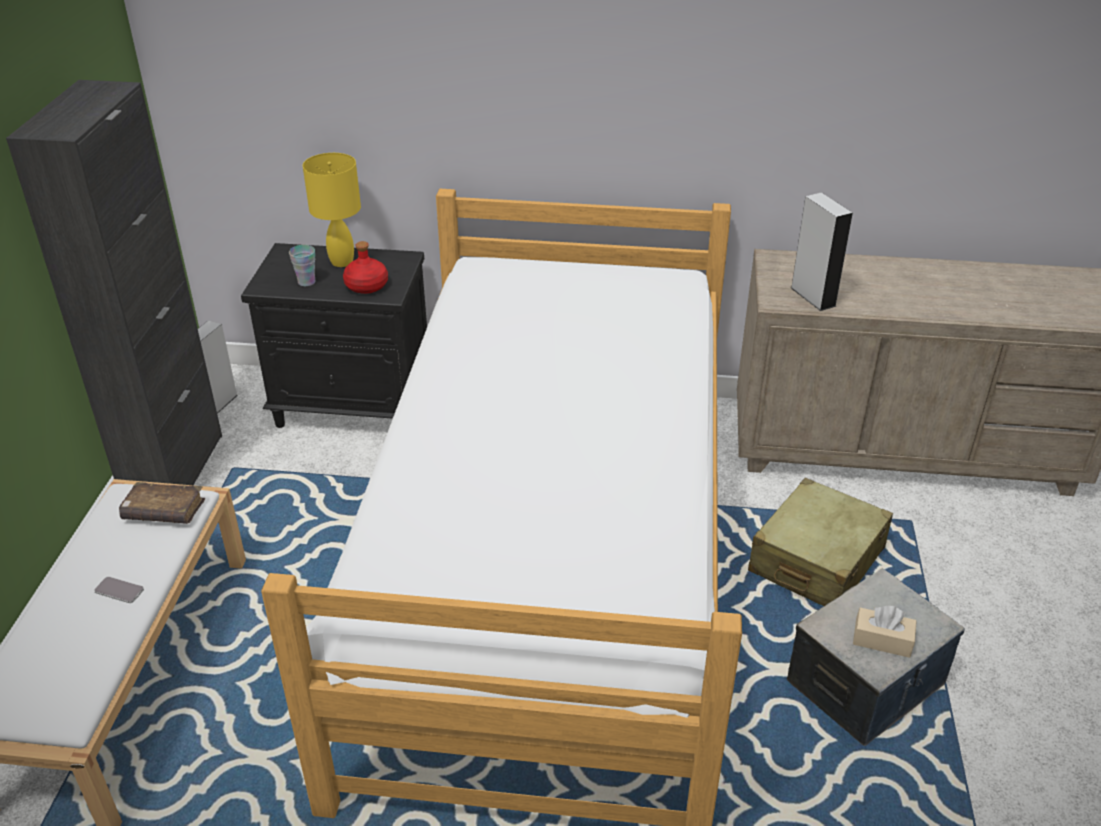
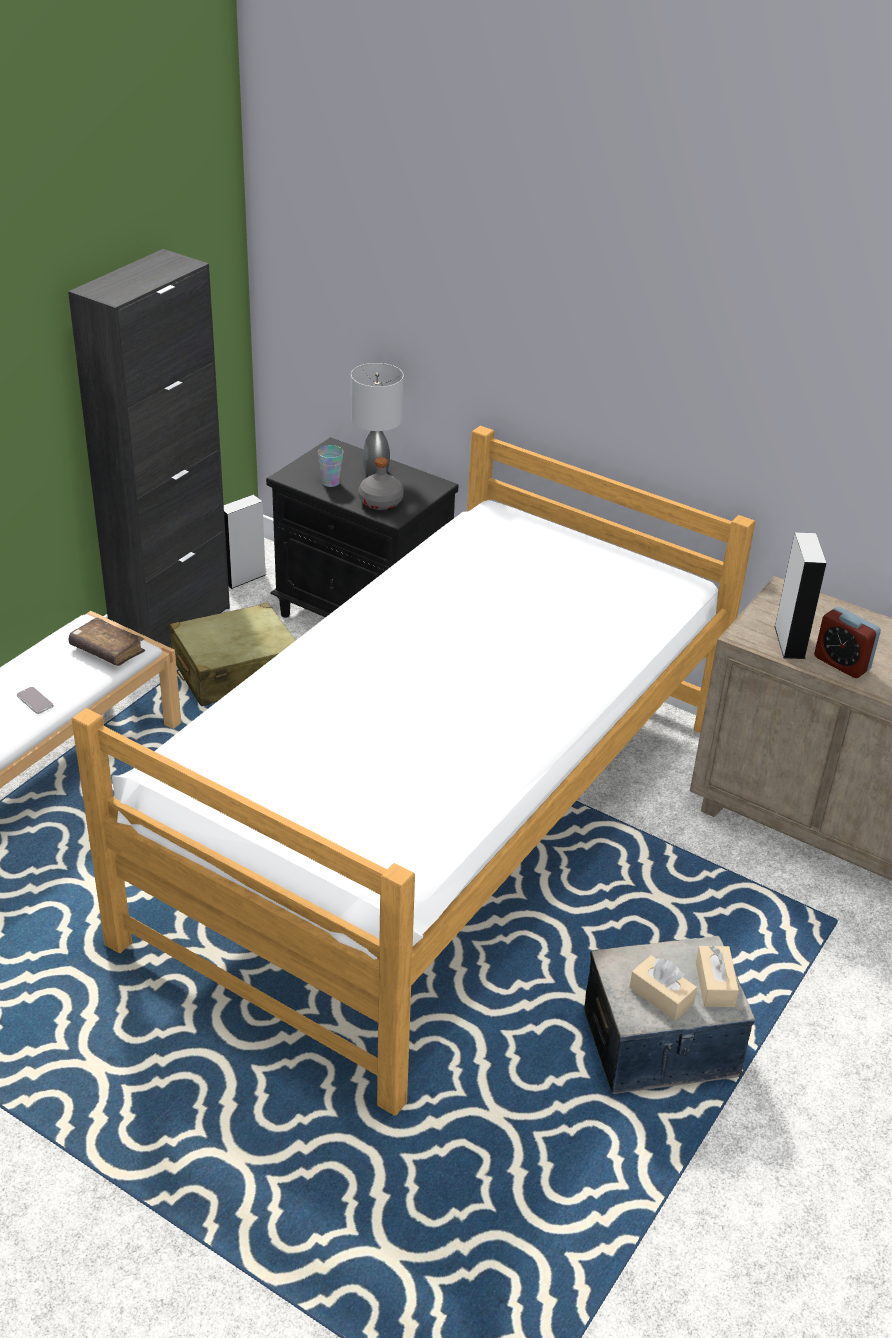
camera: 25 degrees right, 0 degrees up
yellow table lamp [303,153,361,267] -> grey table lamp [351,363,404,476]
red bottle [343,241,388,294] -> grey bottle [359,457,404,510]
beige suitcase [748,478,893,606] -> beige suitcase moved to [170,602,296,706]
none -> beige tissue box [696,946,739,1007]
none -> alarm clock [814,607,881,678]

